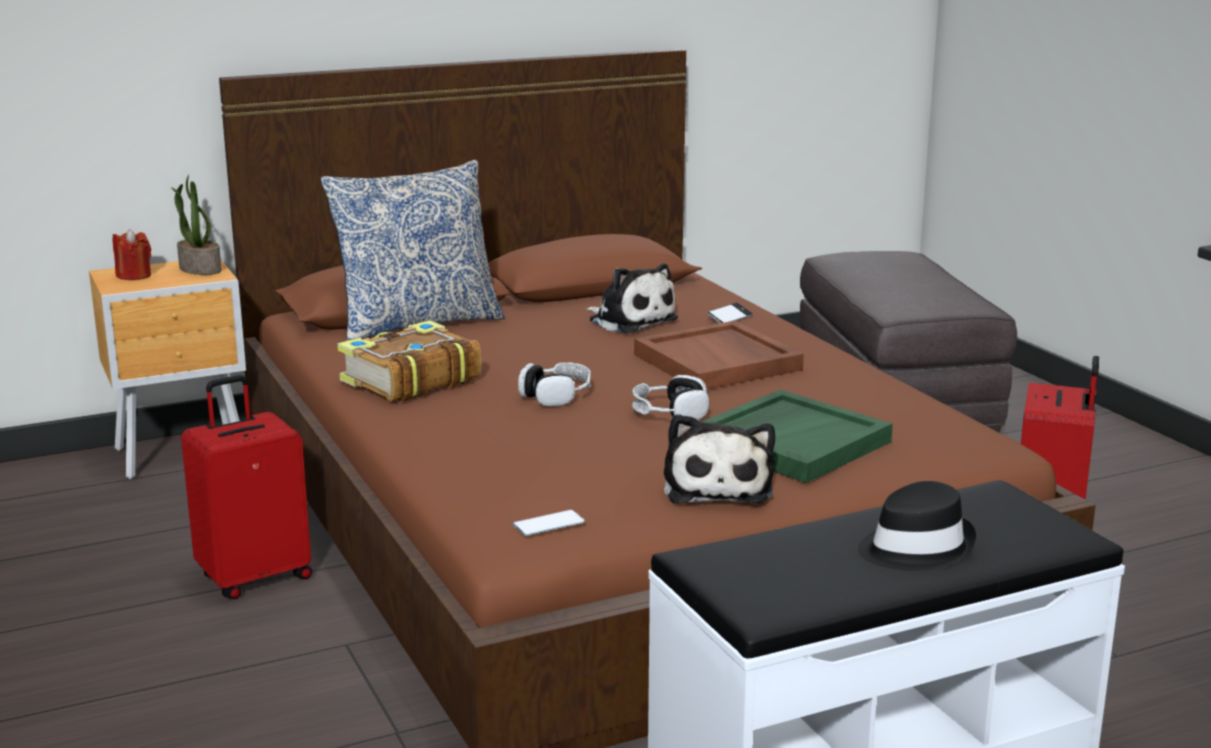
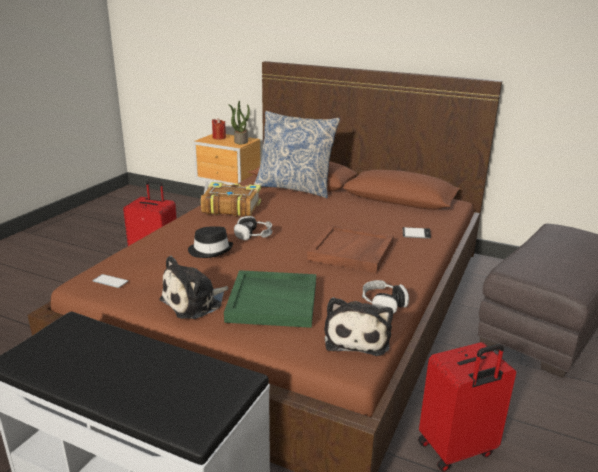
camera: 50 degrees right, 5 degrees up
plush toy [586,263,678,333] -> plush toy moved to [324,297,393,356]
headphones [632,375,709,420] -> headphones moved to [362,280,409,314]
black hat [858,481,976,571] -> black hat moved to [188,227,233,258]

